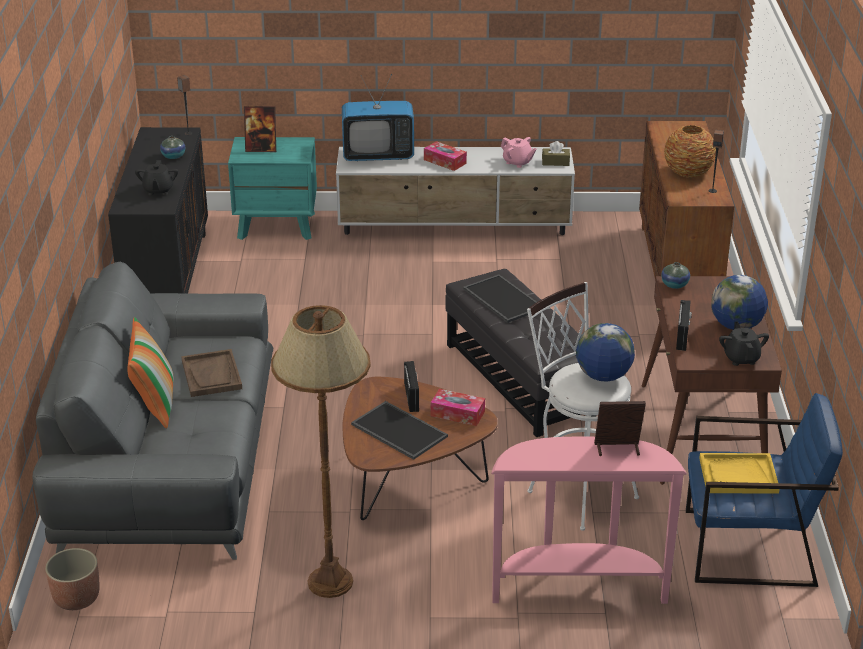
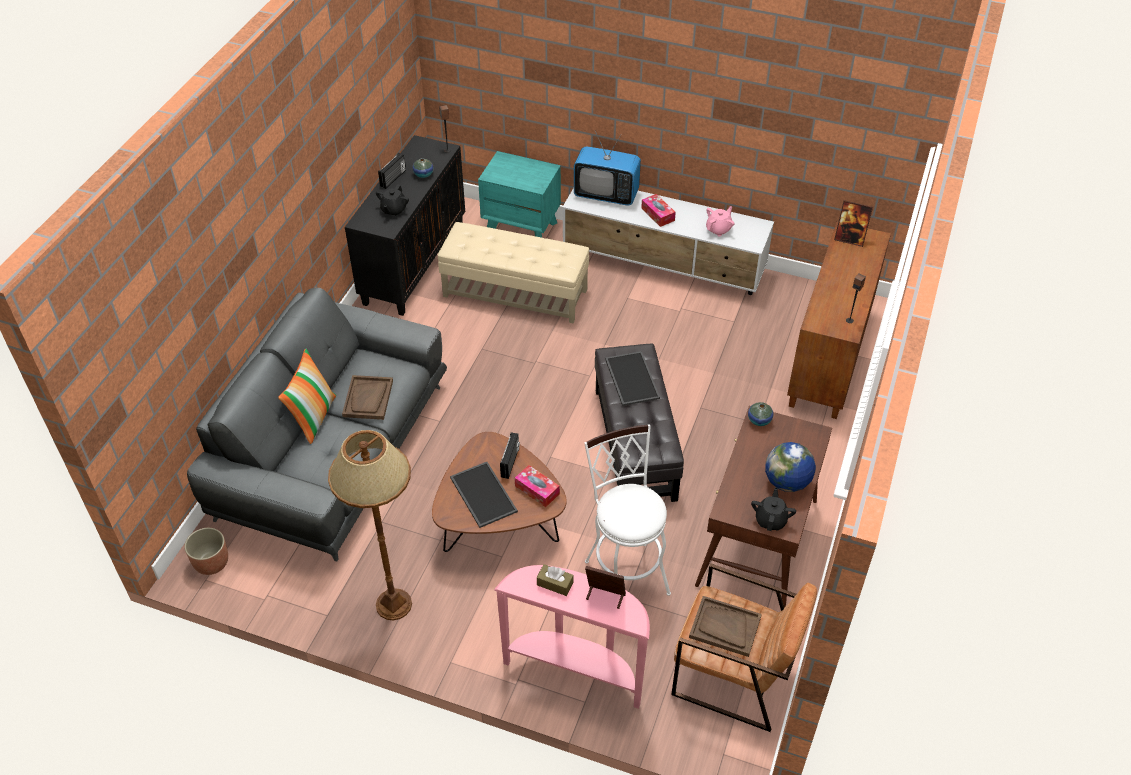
camera: 20 degrees right, 15 degrees up
picture frame [244,106,276,152] -> picture frame moved to [834,200,873,247]
pink teapot [501,137,537,168] -> pink teapot turned 105 degrees counterclockwise [706,206,735,237]
brown tissue box [542,141,570,166] -> brown tissue box moved to [537,564,573,596]
globe [576,323,635,382] -> none
vase [664,125,716,178] -> none
radio [676,300,692,351] -> radio moved to [378,153,406,189]
blue armchair [686,393,843,587] -> brown armchair [671,563,817,732]
yellow tray [699,453,780,494] -> brown tray [689,596,762,657]
none -> beige ottoman [438,222,589,323]

